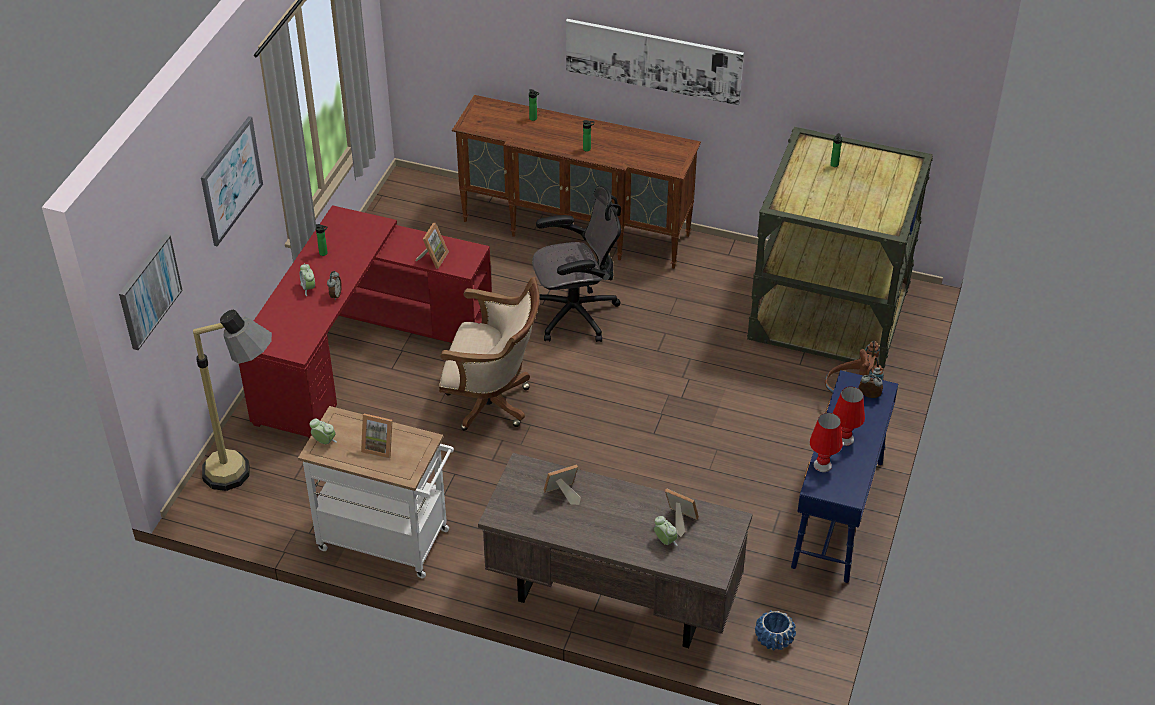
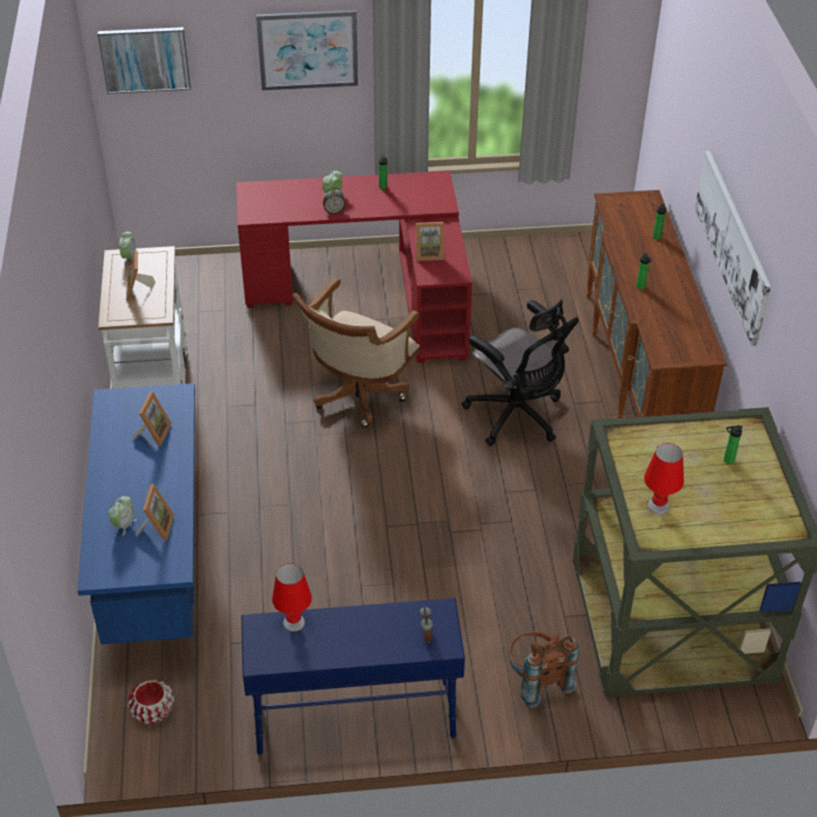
camera: 65 degrees right, 0 degrees up
floor lamp [193,310,272,491] -> none
office chair [439,277,540,431] -> office chair turned 45 degrees clockwise [292,278,420,428]
brown desk [478,453,752,648] -> blue desk [77,383,195,645]
picture frame [544,464,581,505] -> picture frame turned 60 degrees clockwise [133,392,172,446]
blue planter [755,610,796,650] -> red planter [127,679,174,724]
red table lamp [833,387,865,446] -> red table lamp moved to [644,443,684,515]

